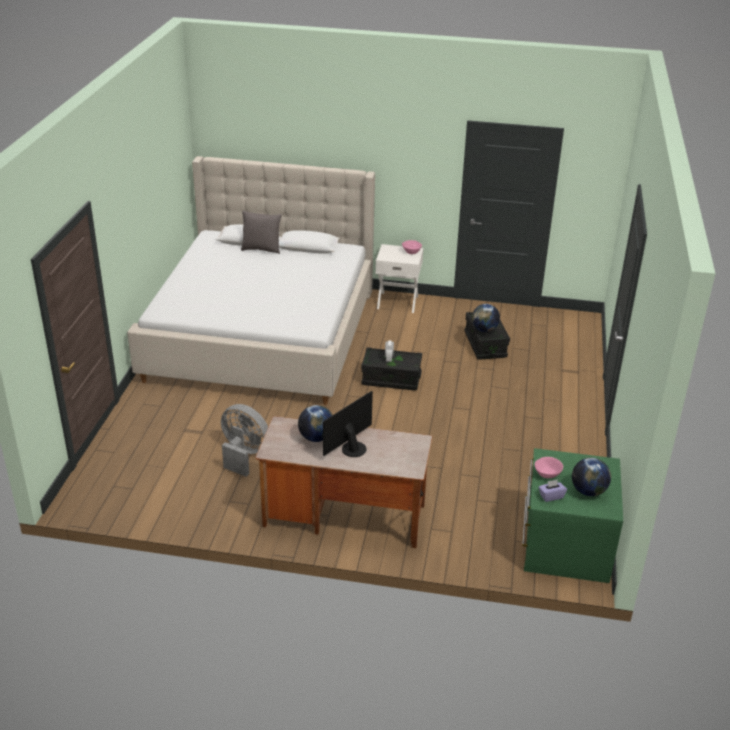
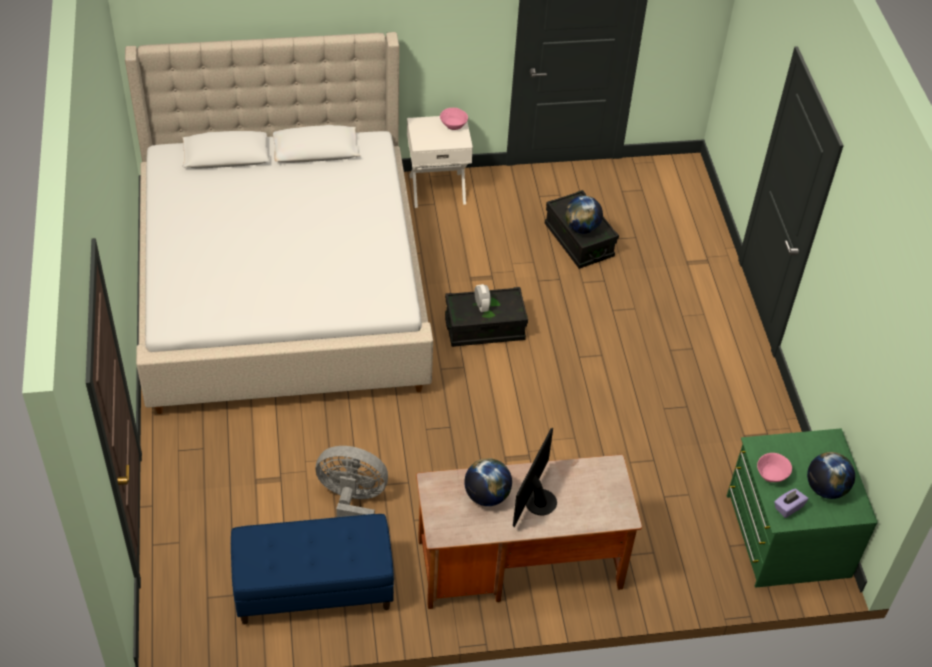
camera: 20 degrees left, 15 degrees up
grey pillow [241,210,282,254] -> none
none -> blue bench [231,514,394,624]

